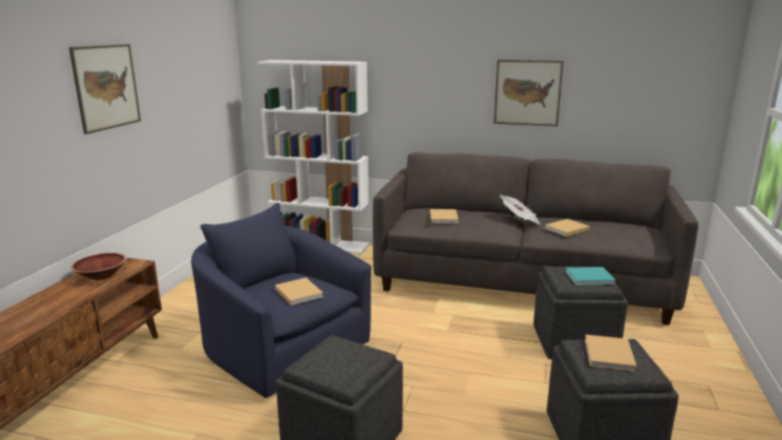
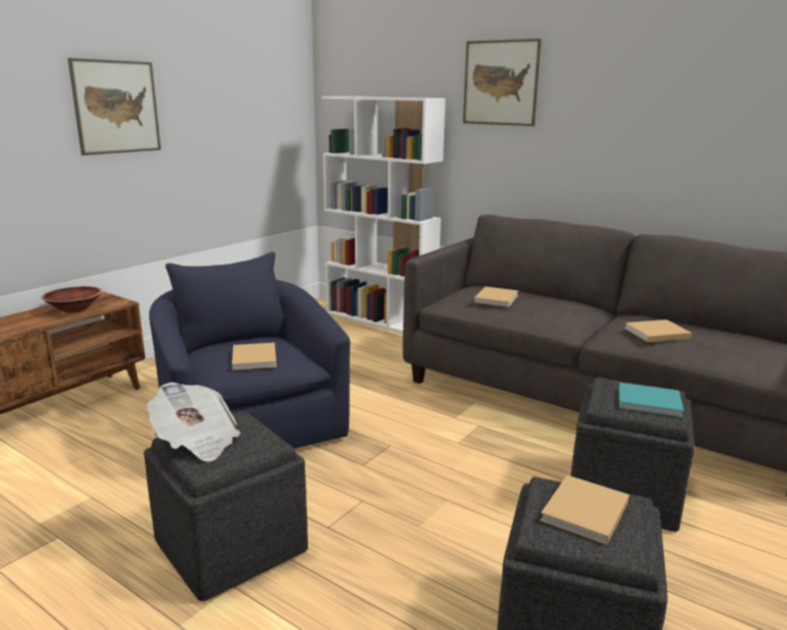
camera: 20 degrees right, 0 degrees up
picture [494,60,563,126] -> picture moved to [463,39,541,126]
newspaper [500,195,541,225] -> newspaper moved to [146,382,240,461]

